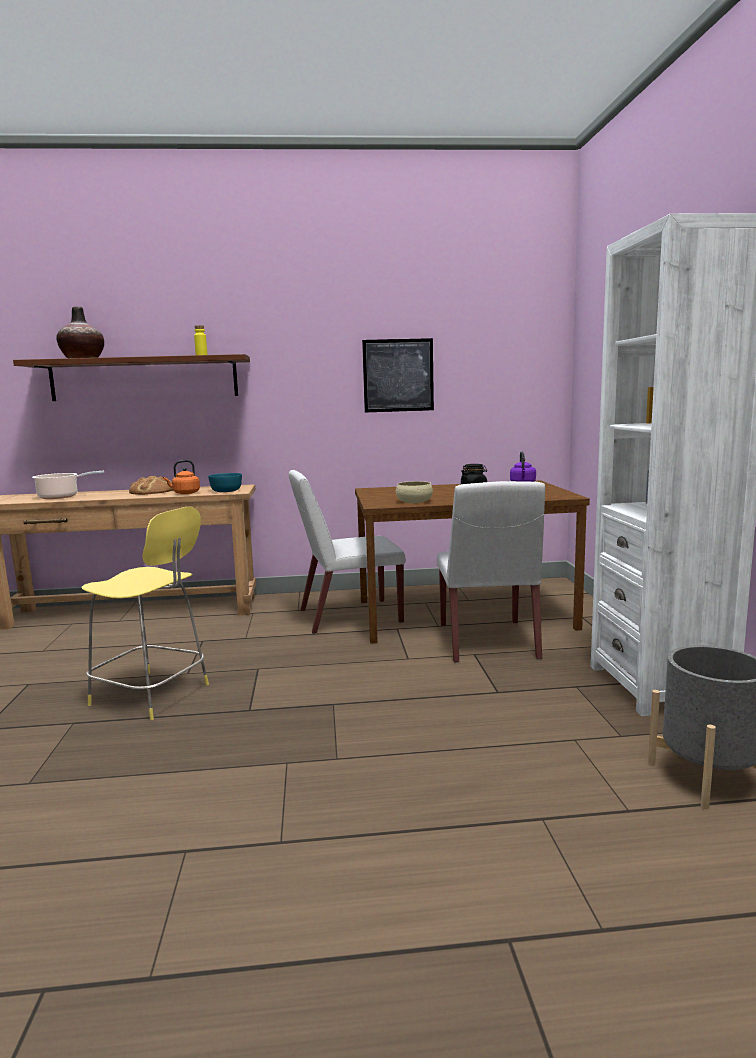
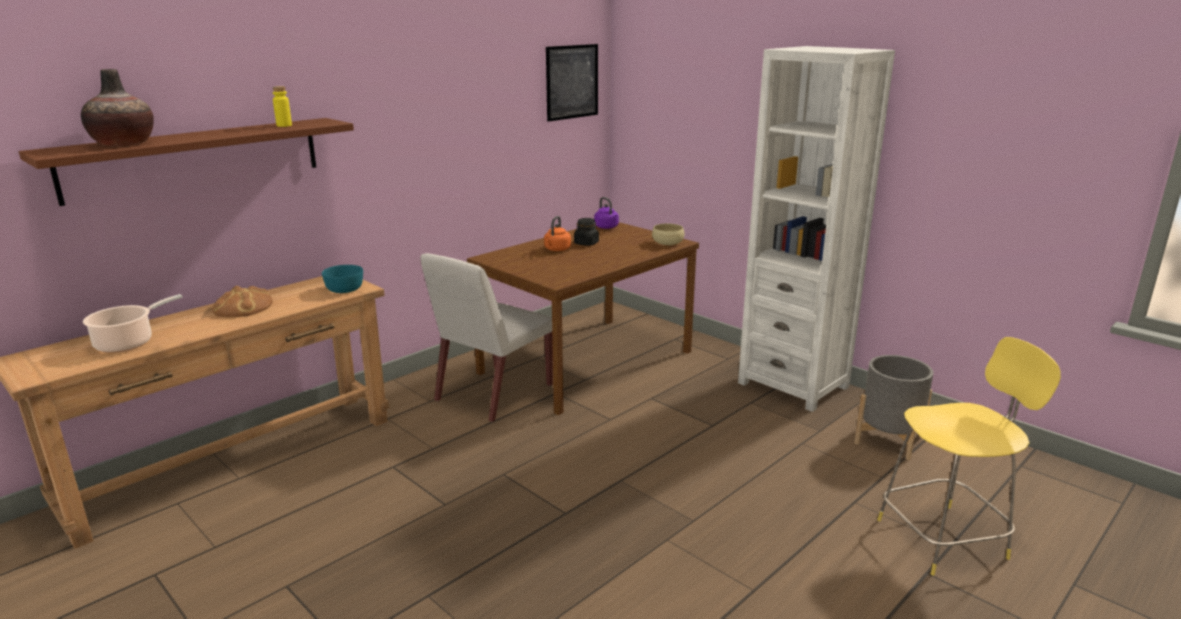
camera: 40 degrees left, 10 degrees up
yellow stool [81,507,209,720] -> yellow stool moved to [877,337,1061,576]
orange kettle [163,460,200,494] -> orange kettle moved to [544,216,571,251]
picture [362,338,434,412] -> picture moved to [546,44,598,122]
beige bowl [396,481,433,503] -> beige bowl moved to [652,223,685,245]
white chair [437,481,545,663] -> none

